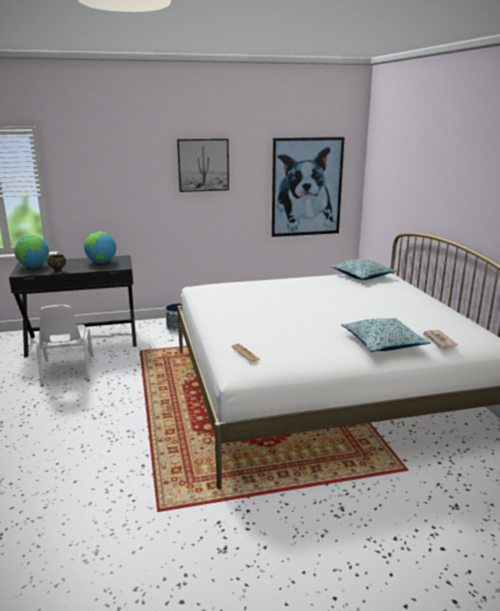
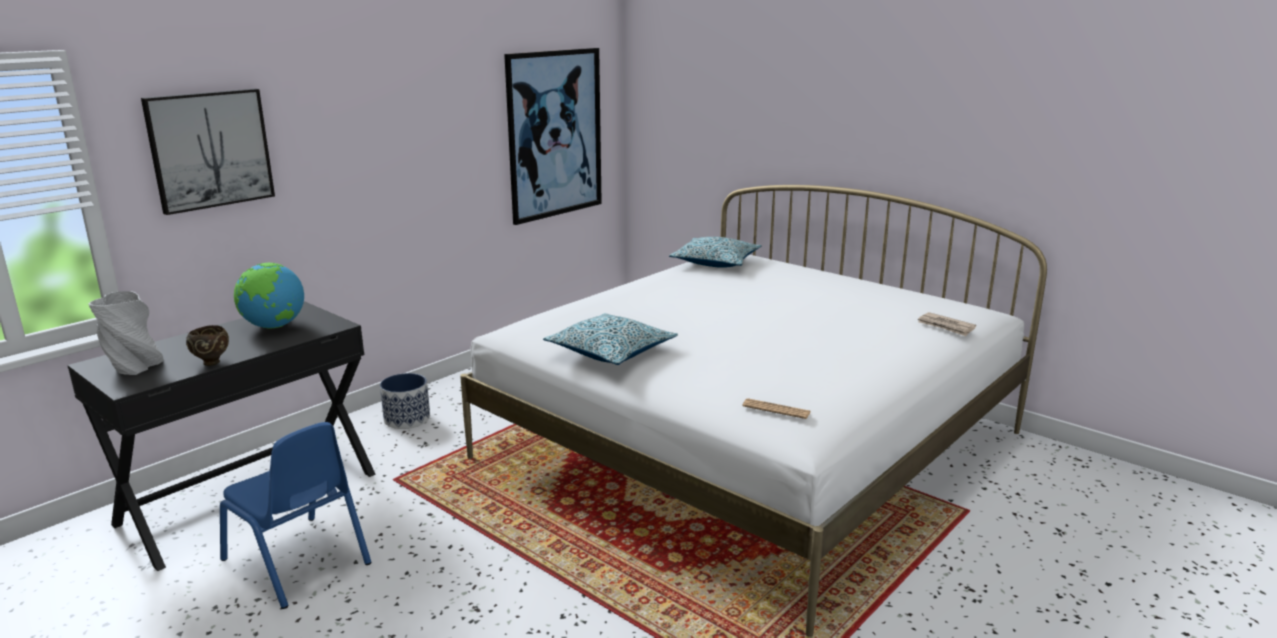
camera: 35 degrees left, 0 degrees up
globe [14,235,49,268] -> grey vase [89,291,164,375]
white chair [36,305,93,386] -> blue chair [220,422,371,609]
picture [177,139,229,192] -> picture moved to [141,89,275,215]
pillow [341,318,431,352] -> pillow moved to [543,313,678,365]

